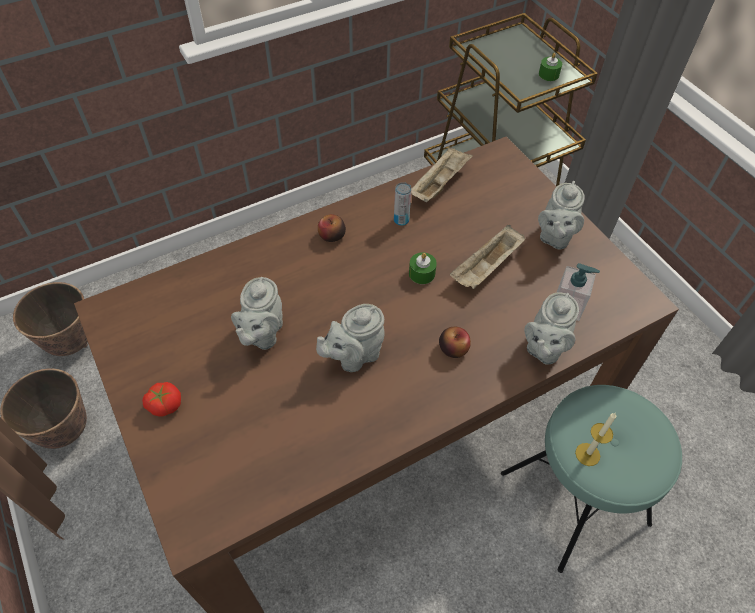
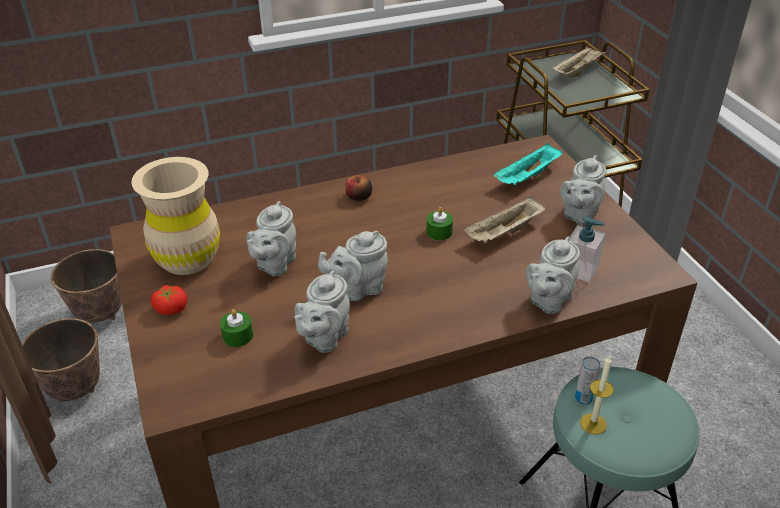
camera: 10 degrees right, 15 degrees down
can [394,182,411,226] -> can moved to [575,356,600,404]
beige tray [411,146,473,202] -> beige tray moved to [552,46,607,78]
apple [439,327,471,358] -> none
green candle [539,53,562,81] -> green candle moved to [220,309,253,347]
none -> beige vase [131,157,220,275]
none -> grey teapot [294,271,350,353]
none -> turquoise tray [494,143,563,185]

